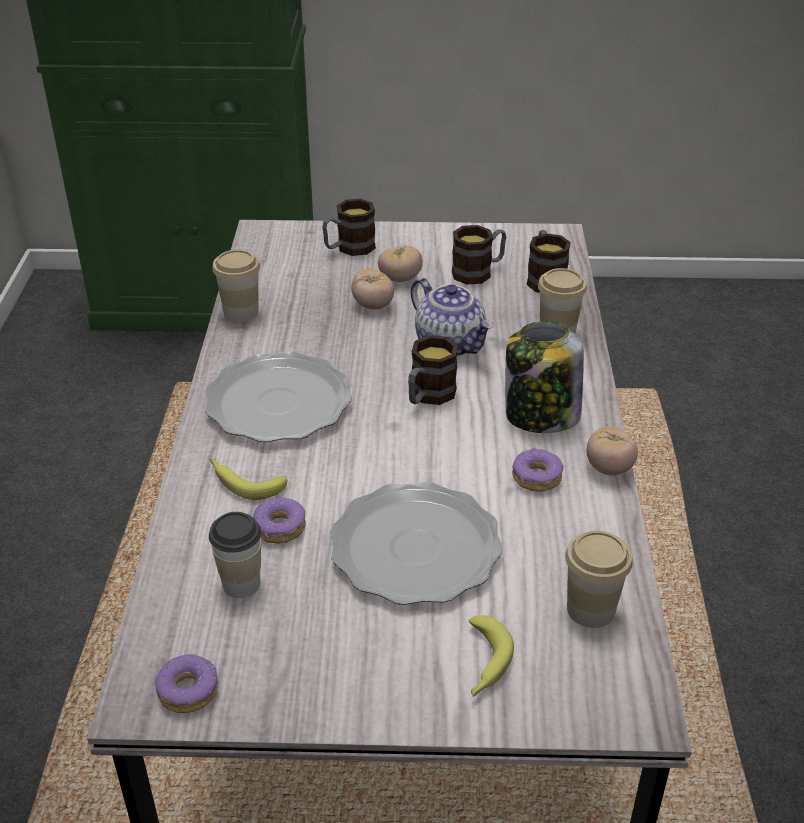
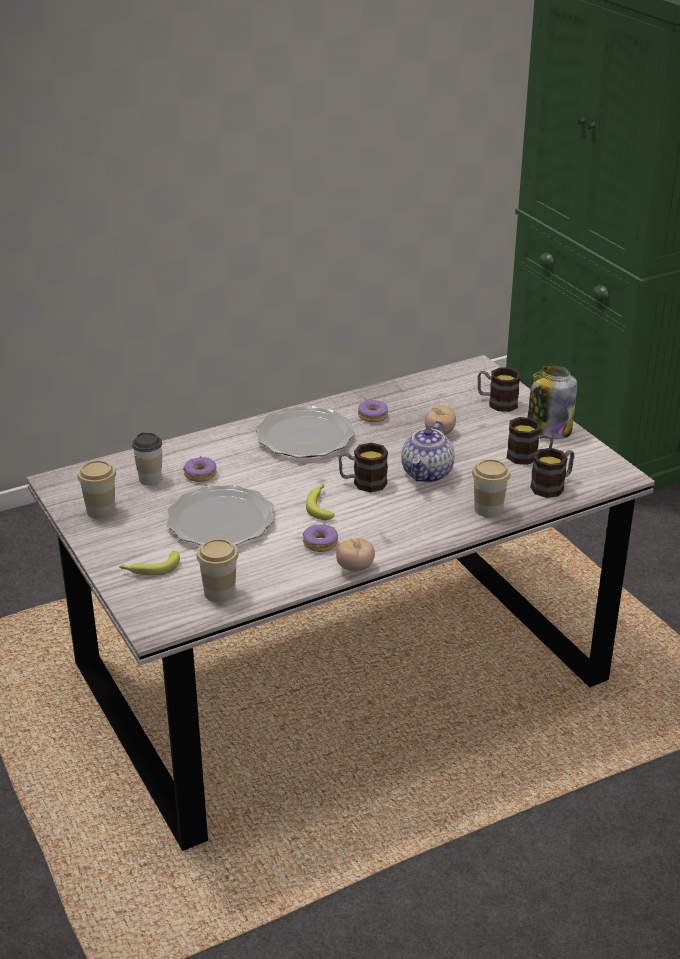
camera: 60 degrees right, 5 degrees down
donut [155,654,218,713] -> donut moved to [358,400,388,422]
banana [209,458,287,500] -> banana moved to [306,483,335,520]
cup [212,250,260,322] -> cup moved to [77,460,116,519]
tomato [378,246,423,282] -> none
jar [506,321,584,433] -> jar moved to [528,365,577,439]

